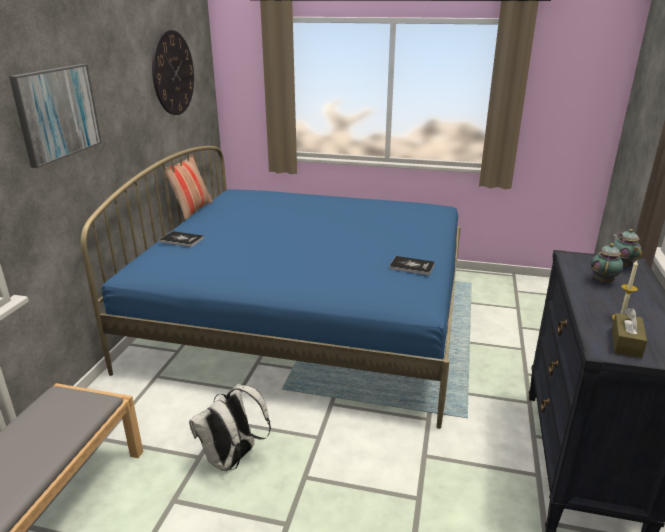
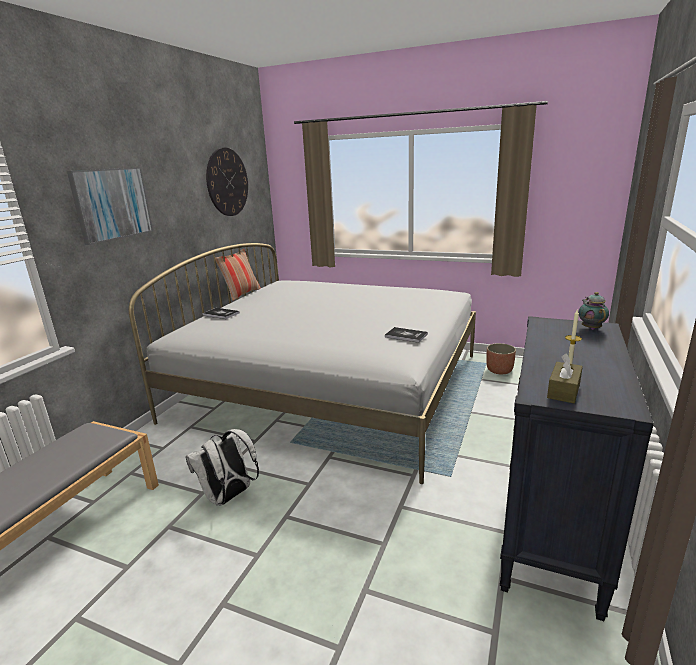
camera: 10 degrees right, 5 degrees down
blue bed [81,146,461,429] -> white bed [129,243,476,484]
teapot [591,243,624,283] -> none
none -> planter [486,343,516,374]

